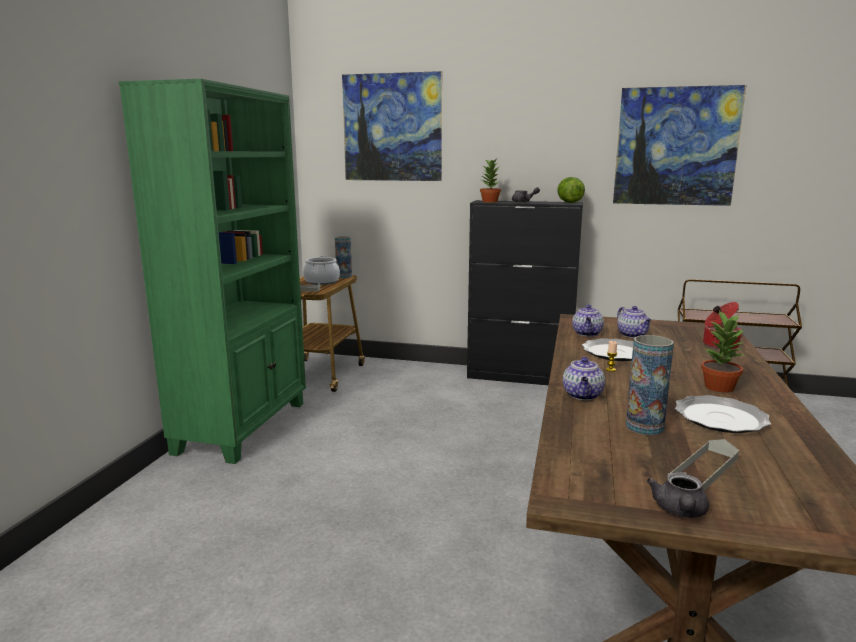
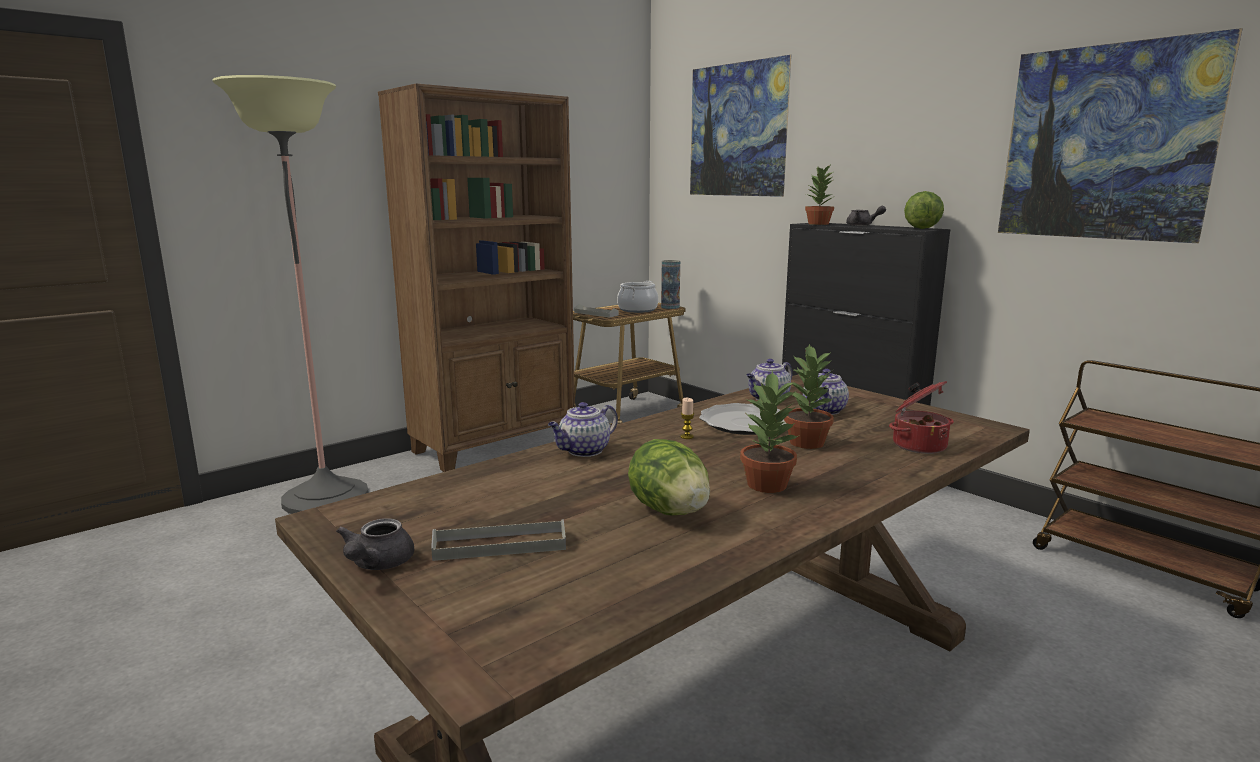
camera: 35 degrees right, 0 degrees up
green bookcase [119,79,306,464] -> brown bookcase [378,84,575,472]
vase [626,335,674,435] -> none
grey teapot [647,473,709,518] -> grey teapot turned 45 degrees counterclockwise [336,518,414,570]
plate [675,395,771,433] -> lettuce [628,439,710,515]
none -> floor lamp [212,75,369,514]
none -> potted plant [784,344,834,449]

